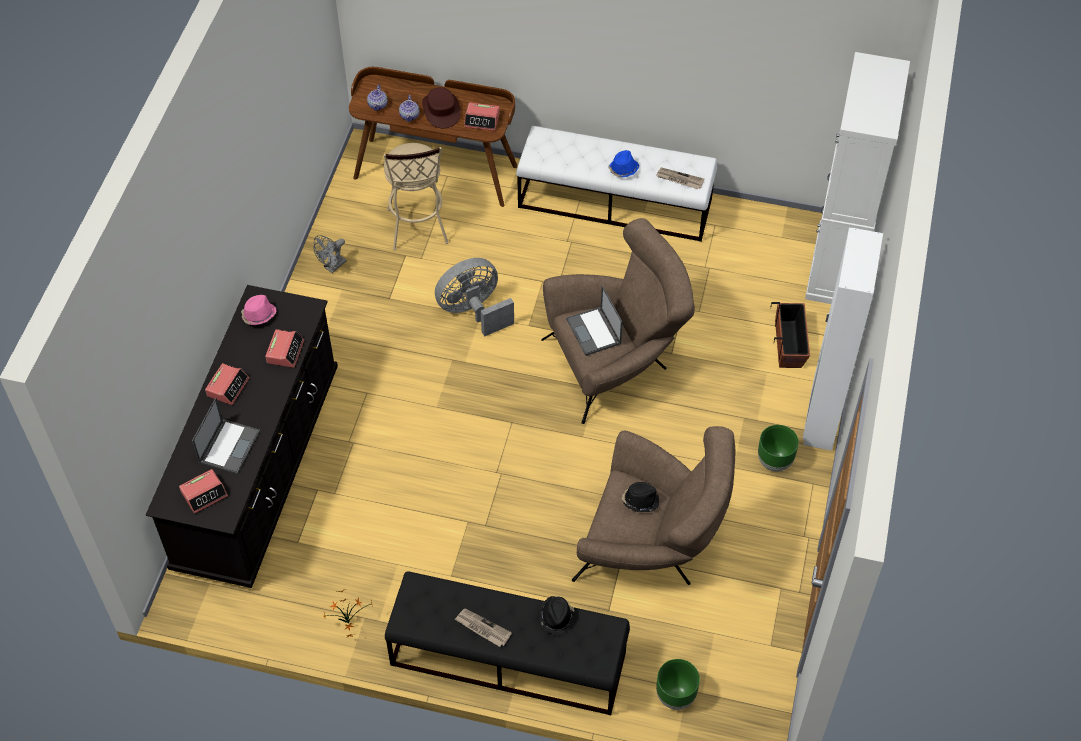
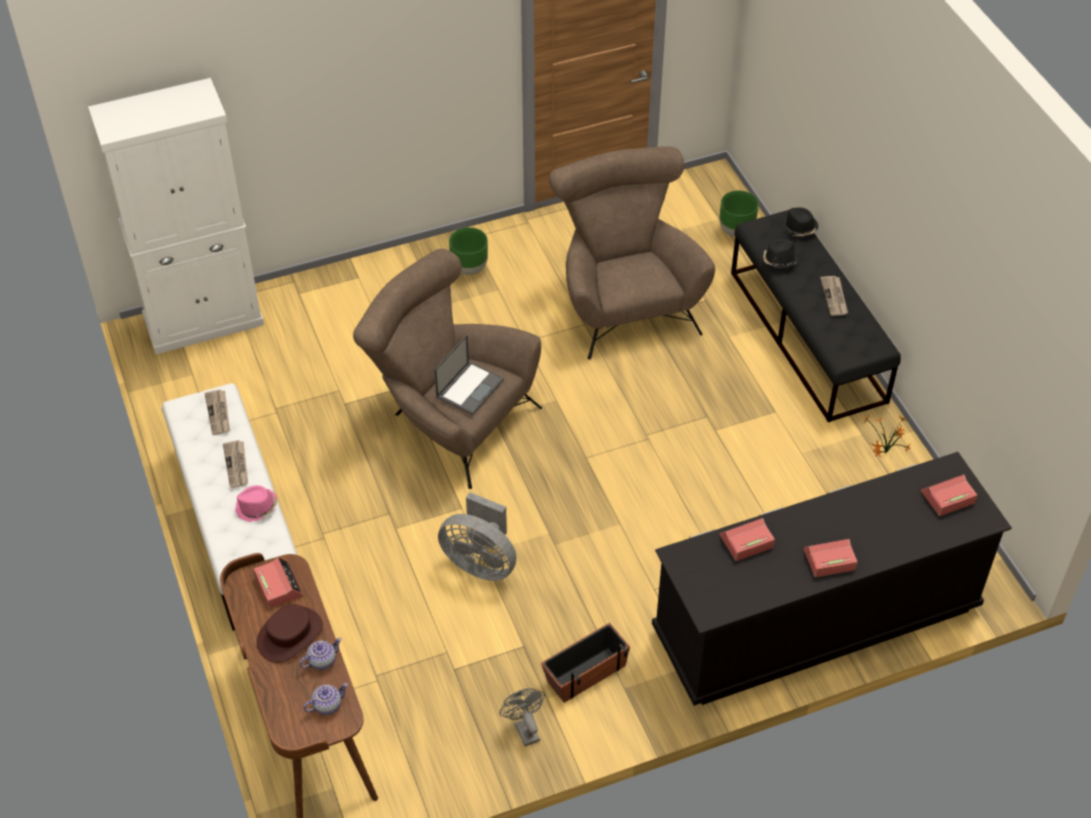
camera: 125 degrees left, 5 degrees down
alarm clock [179,469,228,514] -> alarm clock turned 45 degrees counterclockwise [921,474,977,516]
laptop [192,398,260,474] -> none
pink hat [241,295,276,325] -> pink hat moved to [235,485,277,522]
grey fan [314,235,347,273] -> grey fan turned 120 degrees counterclockwise [499,688,545,746]
beige stool [384,143,449,251] -> none
blue hat [608,150,639,177] -> newspaper [223,440,248,488]
black hat [622,482,659,512] -> black hat moved to [782,208,818,236]
planter [771,302,810,368] -> planter moved to [541,623,630,703]
white wardrobe [803,228,883,451] -> none

